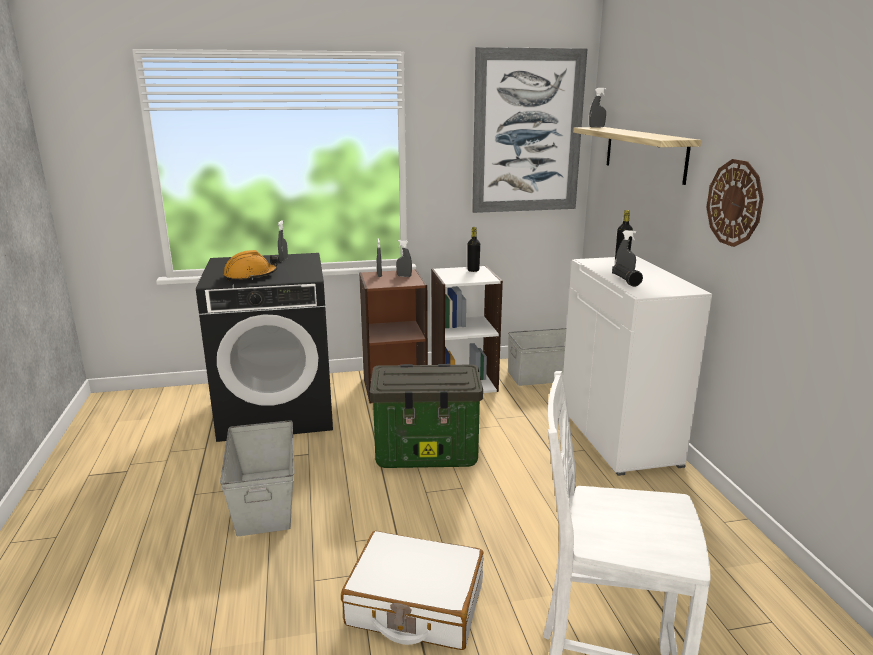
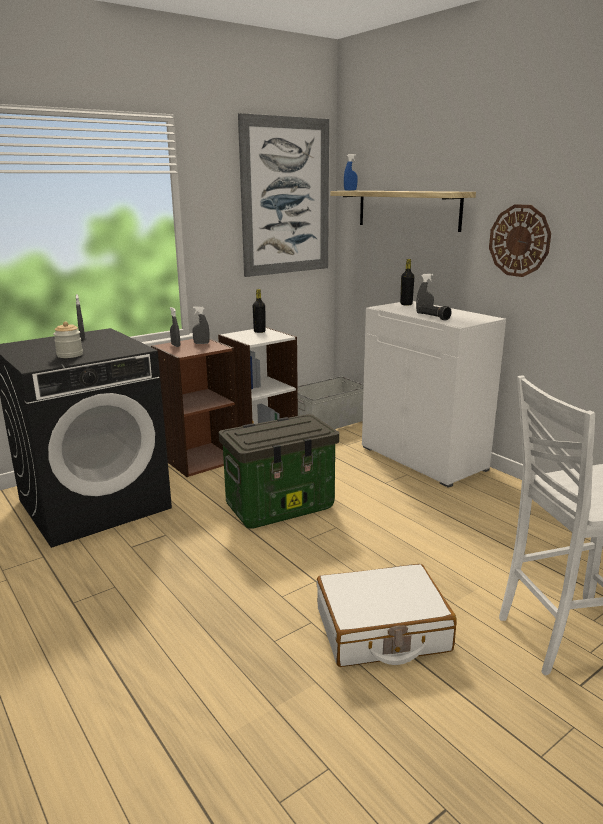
camera: 25 degrees left, 0 degrees up
grey storage box [220,420,295,536] -> none
orange hard hat [224,250,278,281] -> jar [53,322,83,358]
grey spray bottle [589,88,606,127] -> blue spray bottle [344,154,358,191]

